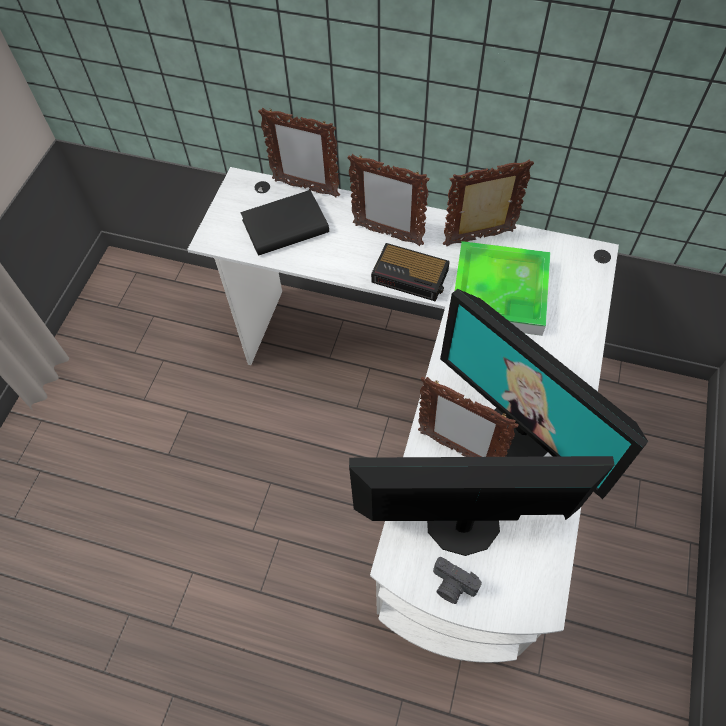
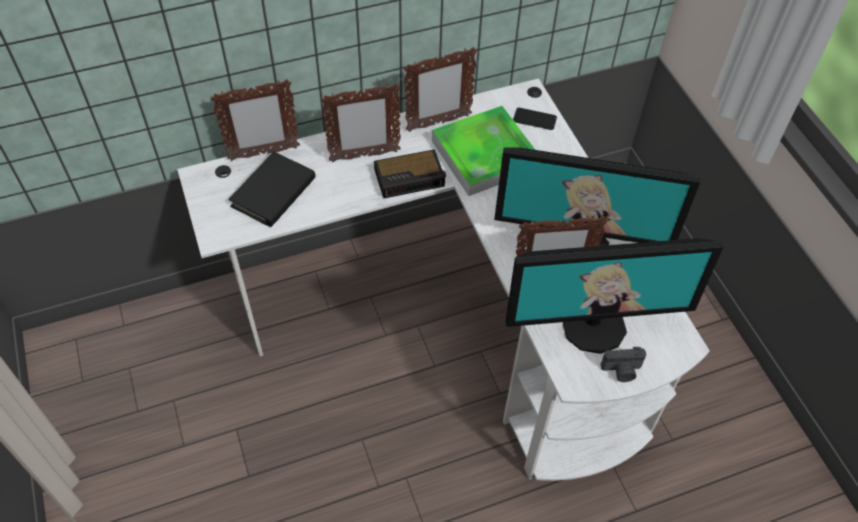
camera: 40 degrees left, 5 degrees down
monitor [349,456,614,556] -> monitor turned 150 degrees counterclockwise [506,238,723,354]
picture frame [443,159,534,246] -> picture frame turned 150 degrees counterclockwise [404,47,477,132]
none -> phone [513,108,557,130]

